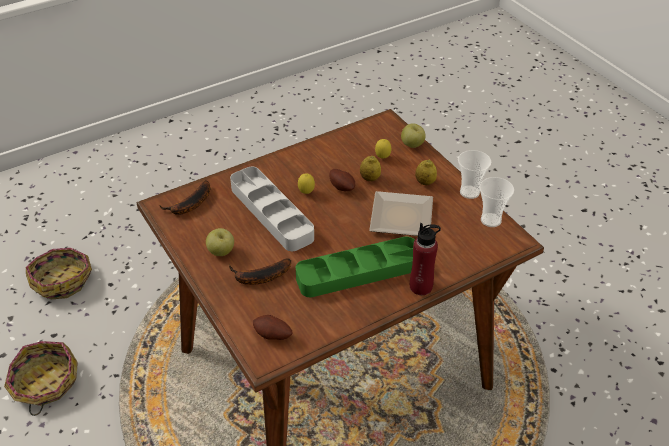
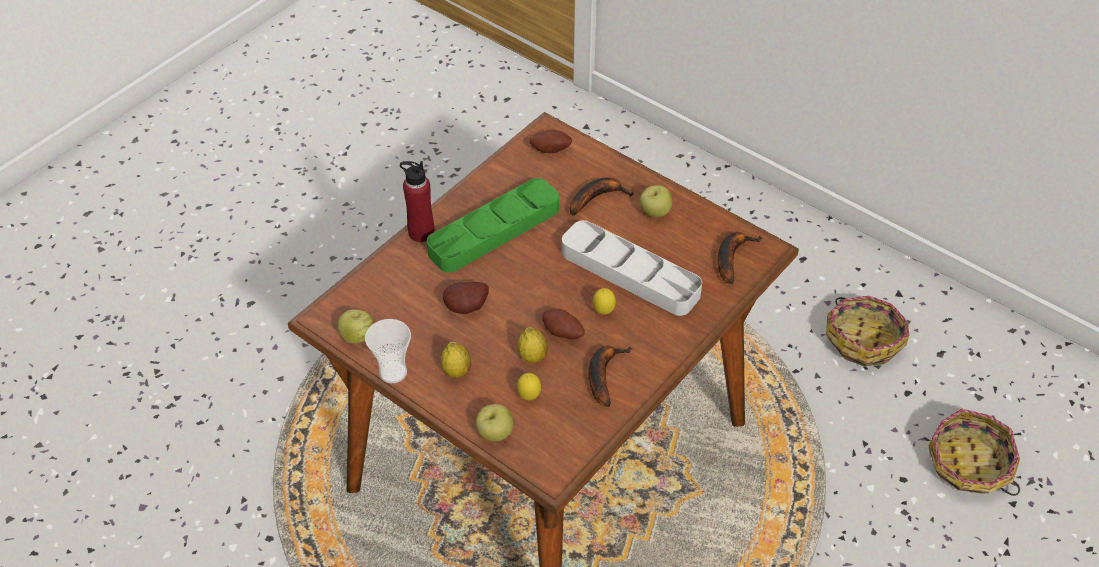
camera: 160 degrees right, 5 degrees up
plate [369,191,433,236] -> potato [443,282,489,314]
cup [479,177,514,227] -> apple [338,309,374,344]
none -> banana [589,346,632,407]

